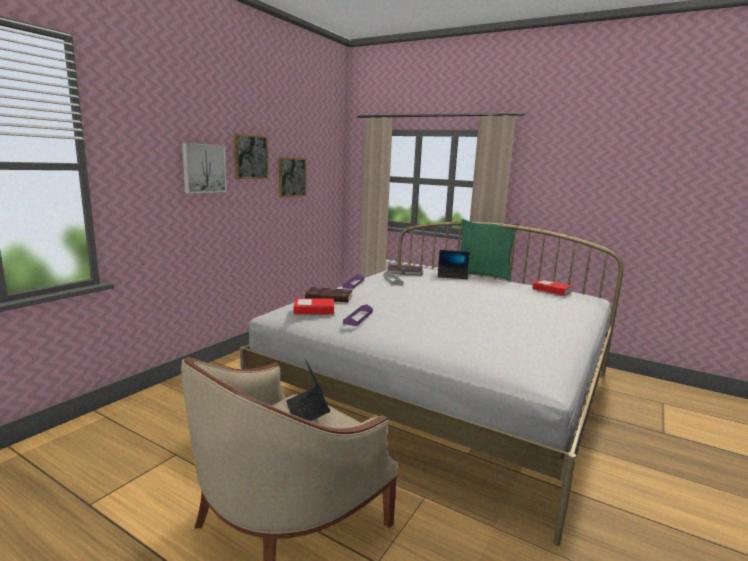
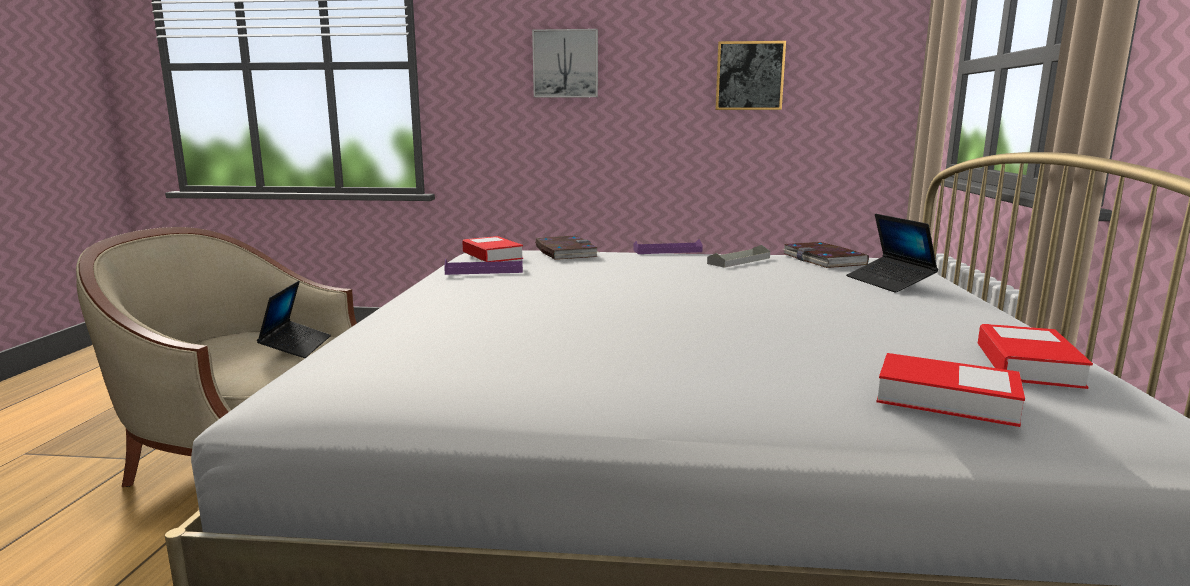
camera: 65 degrees right, 0 degrees up
picture [234,133,268,179] -> none
laptop [286,359,330,421] -> laptop turned 135 degrees clockwise [257,281,331,358]
green pillow [460,219,520,281] -> none
none -> book [877,353,1025,427]

